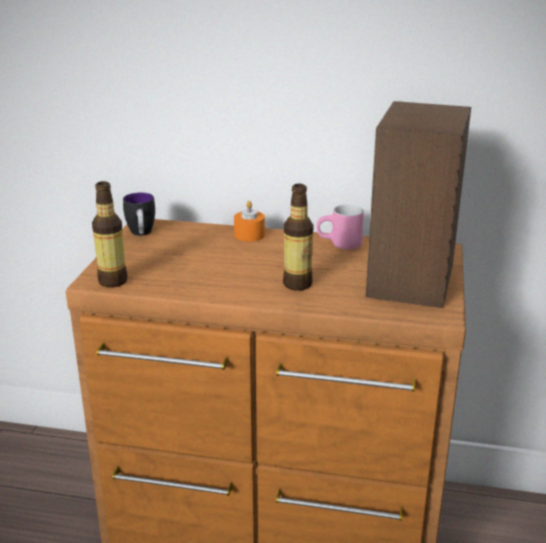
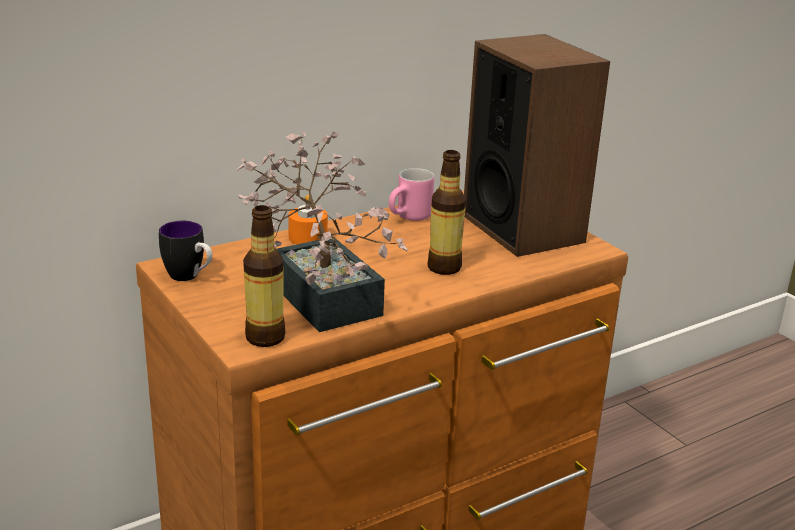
camera: 45 degrees left, 0 degrees up
none -> potted plant [235,131,408,332]

